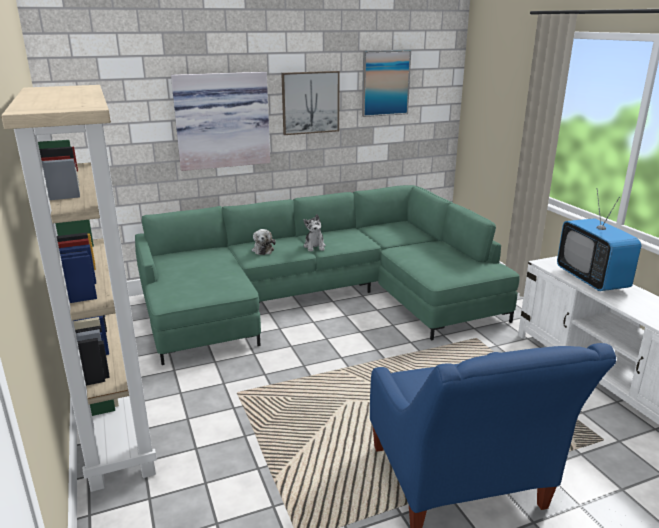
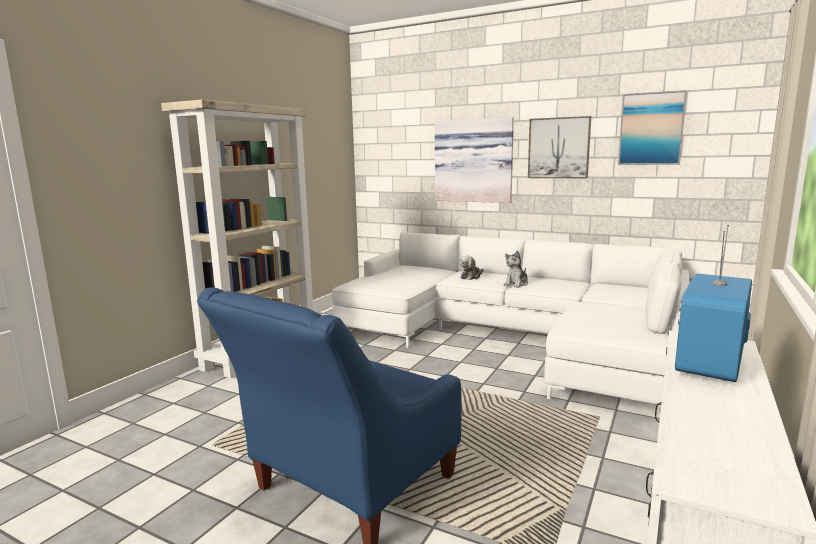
camera: 50 degrees right, 10 degrees down
green sofa [135,185,519,365] -> white sofa [332,232,689,407]

